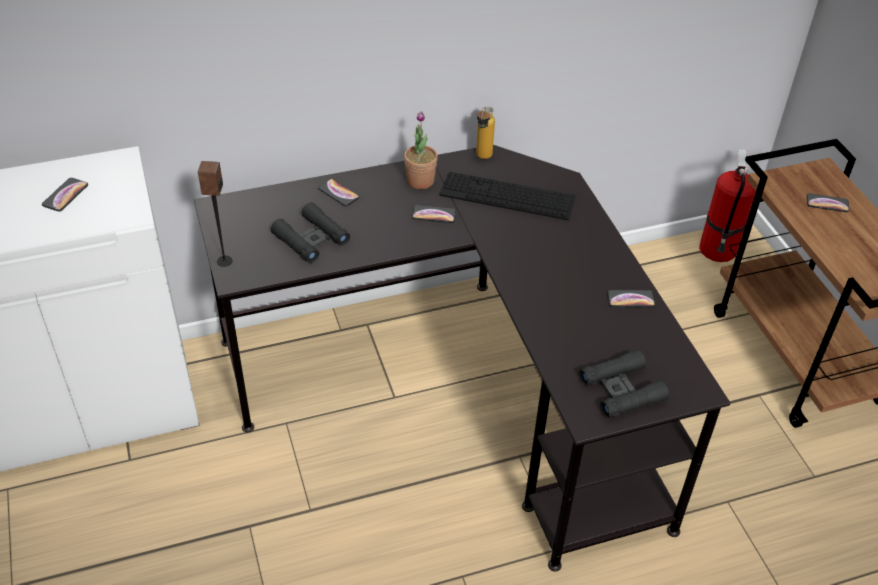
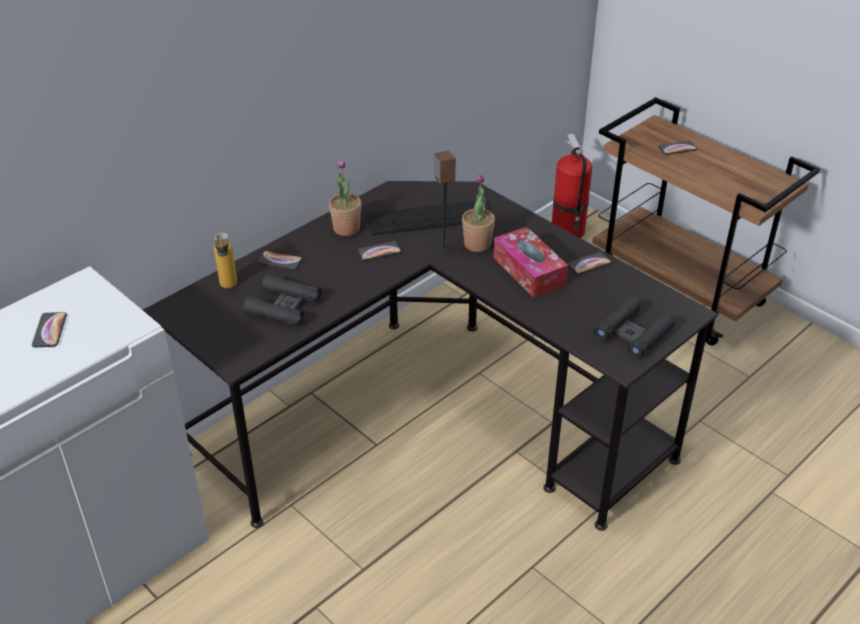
camera: 25 degrees left, 5 degrees down
speaker [198,161,233,267] -> speaker moved to [434,150,455,254]
bottle [476,106,495,159] -> bottle moved to [214,233,237,288]
none -> potted plant [462,174,495,252]
none -> tissue box [493,227,568,298]

